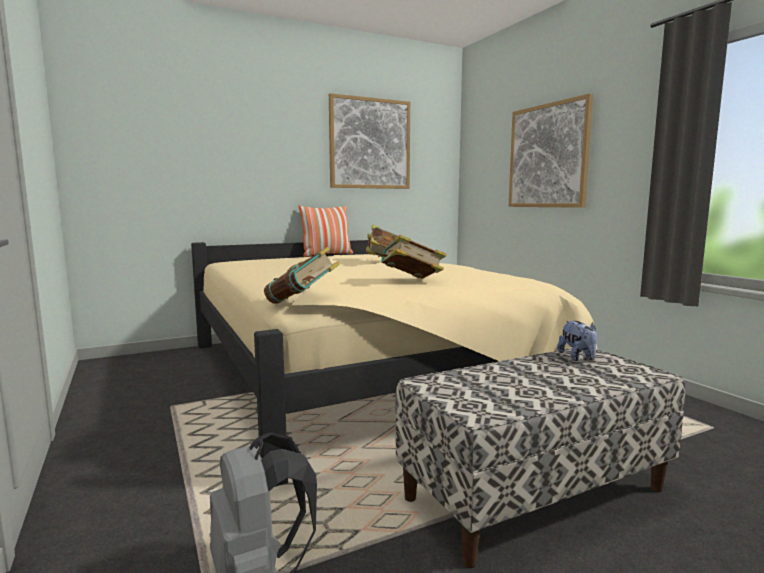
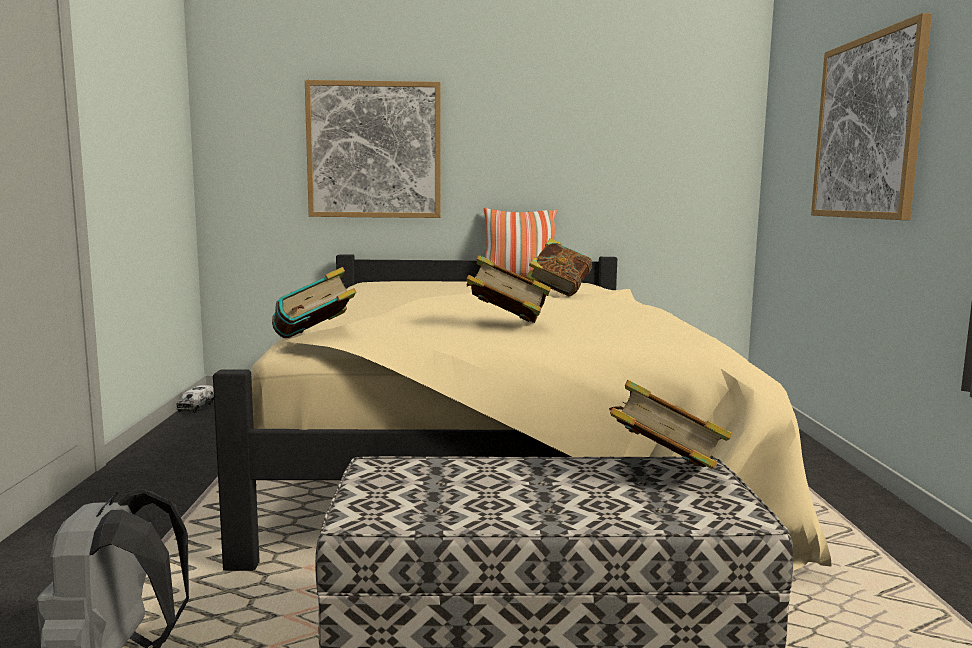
camera: 25 degrees right, 0 degrees up
picture [329,93,410,189] -> picture moved to [305,80,441,218]
plush toy [557,321,598,361] -> book [609,380,732,469]
none -> toy truck [176,385,214,413]

